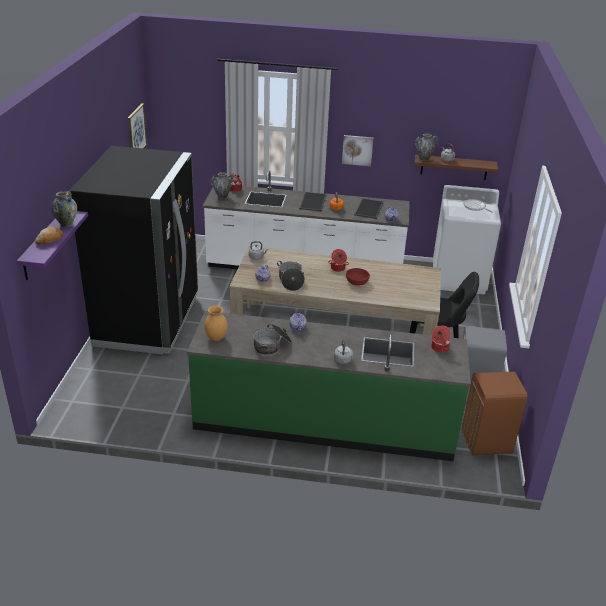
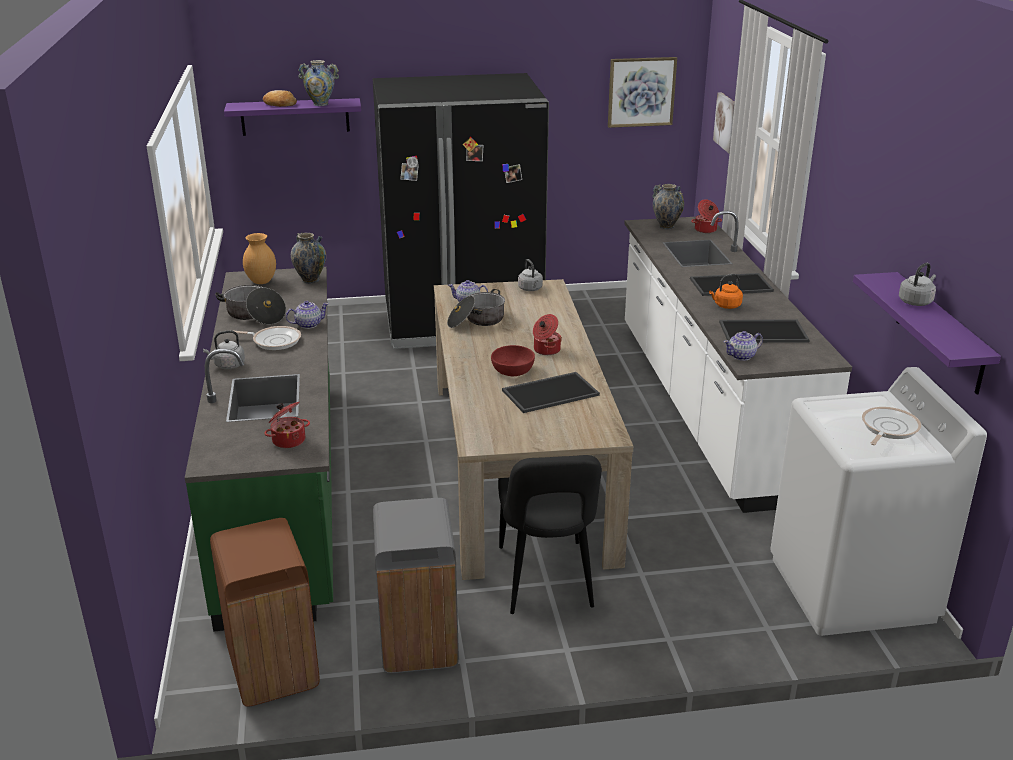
camera: 75 degrees right, 5 degrees down
picture [342,135,374,166] -> picture moved to [713,92,735,153]
vase [415,133,438,161] -> vase moved to [291,232,326,284]
brown shelf [415,155,498,180] -> purple shelf [853,272,1001,394]
none -> frying pan [232,326,301,350]
none -> tray [502,372,600,413]

